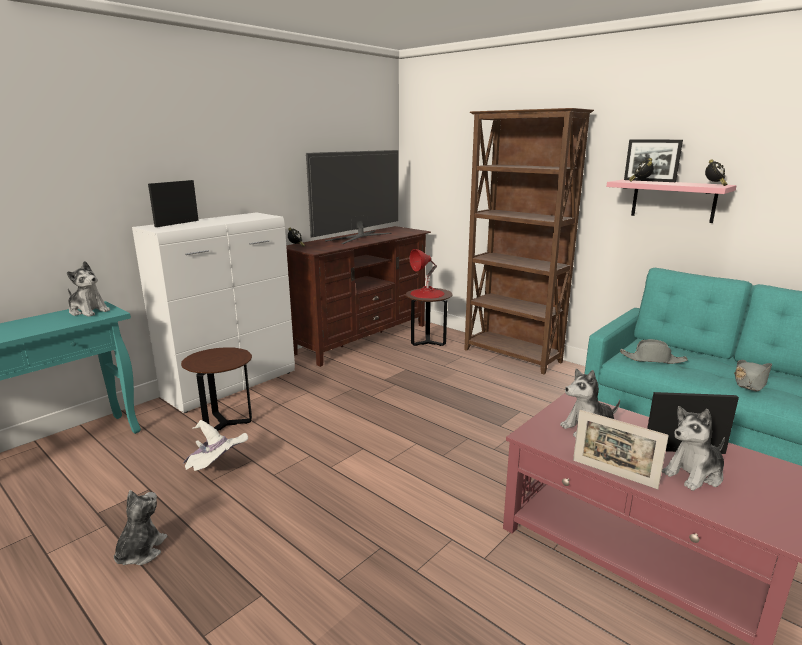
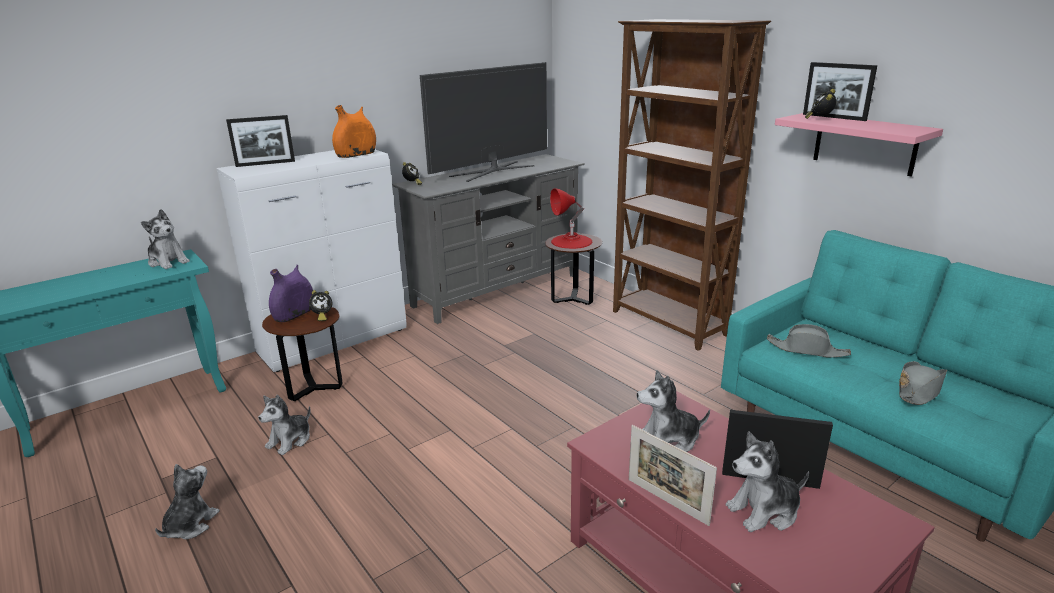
camera: 10 degrees right, 5 degrees up
picture frame [148,180,199,227] -> picture frame turned 150 degrees counterclockwise [226,115,295,167]
white hat [183,420,248,471] -> plush toy [258,395,310,455]
brown tv stand [286,226,431,367] -> grey tv stand [392,154,585,324]
alarm clock [705,159,728,186] -> alarm clock moved to [309,290,332,321]
none -> purple vase [269,265,313,322]
none -> orange vase [332,105,376,158]

